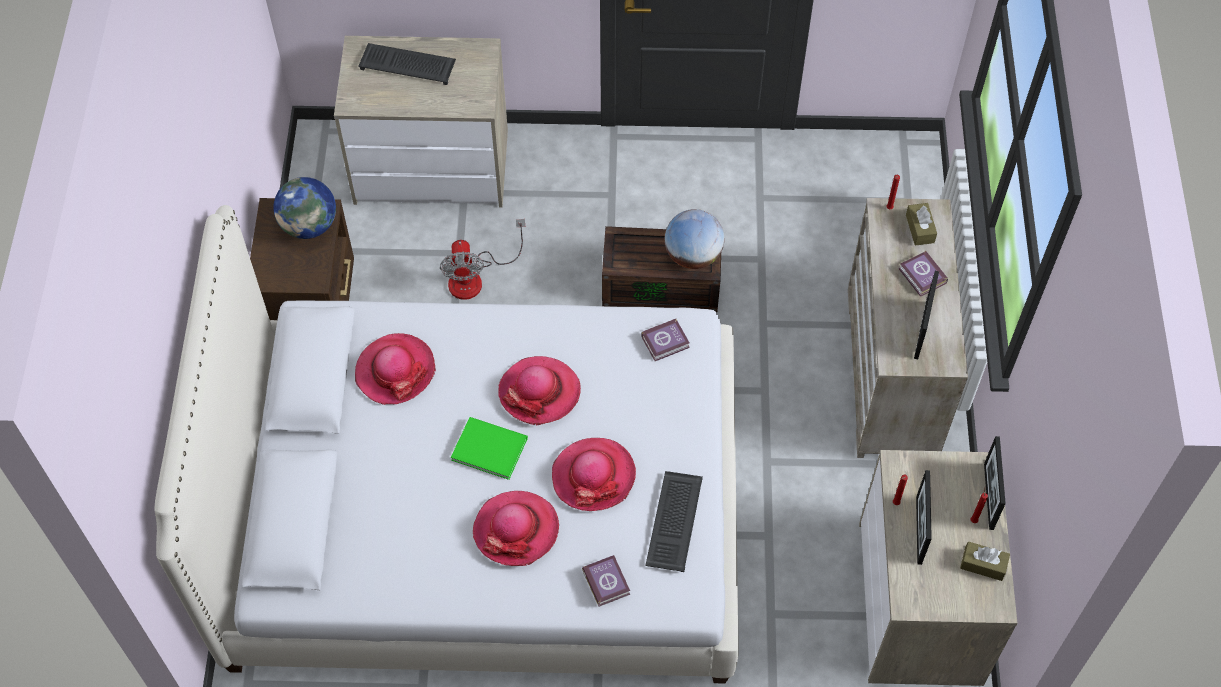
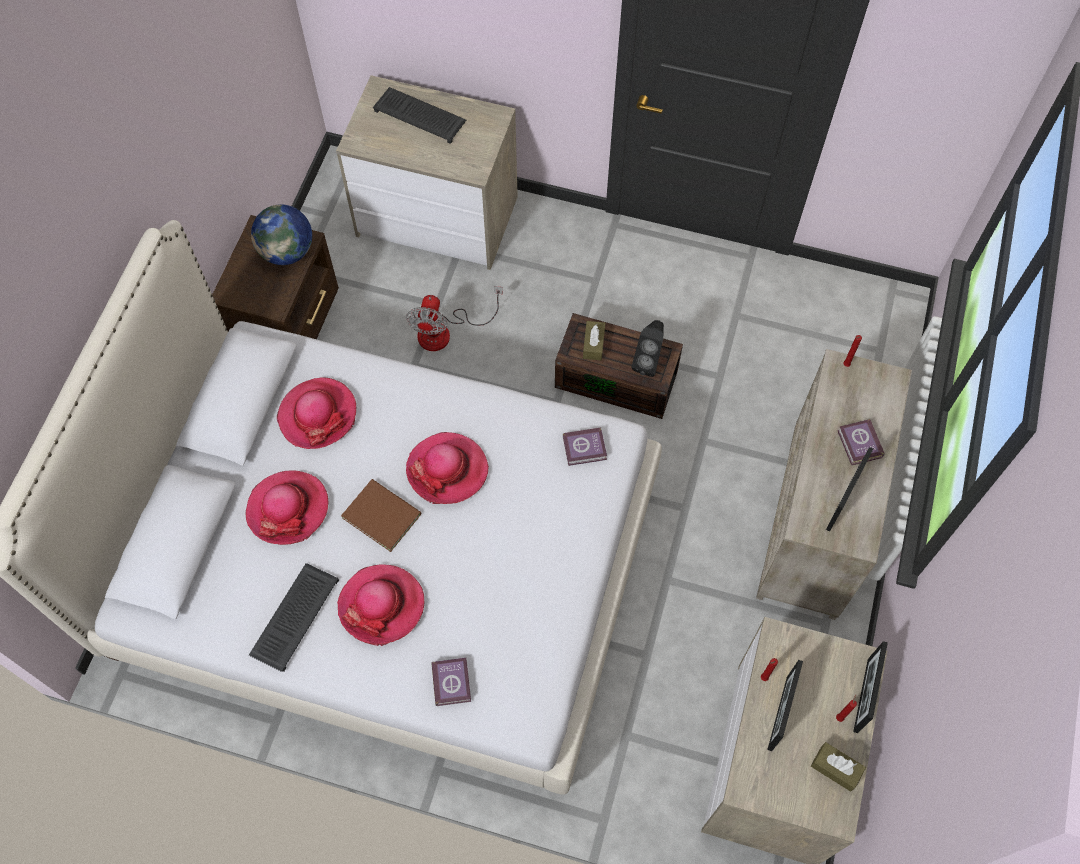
camera: 15 degrees right, 5 degrees up
green book [451,417,528,480] -> brown book [341,479,422,552]
hat [552,438,636,511] -> hat moved to [246,470,328,545]
keyboard [645,471,703,572] -> keyboard moved to [249,563,339,672]
globe [665,209,724,269] -> black speaker [631,320,664,377]
brown tissue box [906,203,937,246] -> brown tissue box moved to [583,321,605,360]

